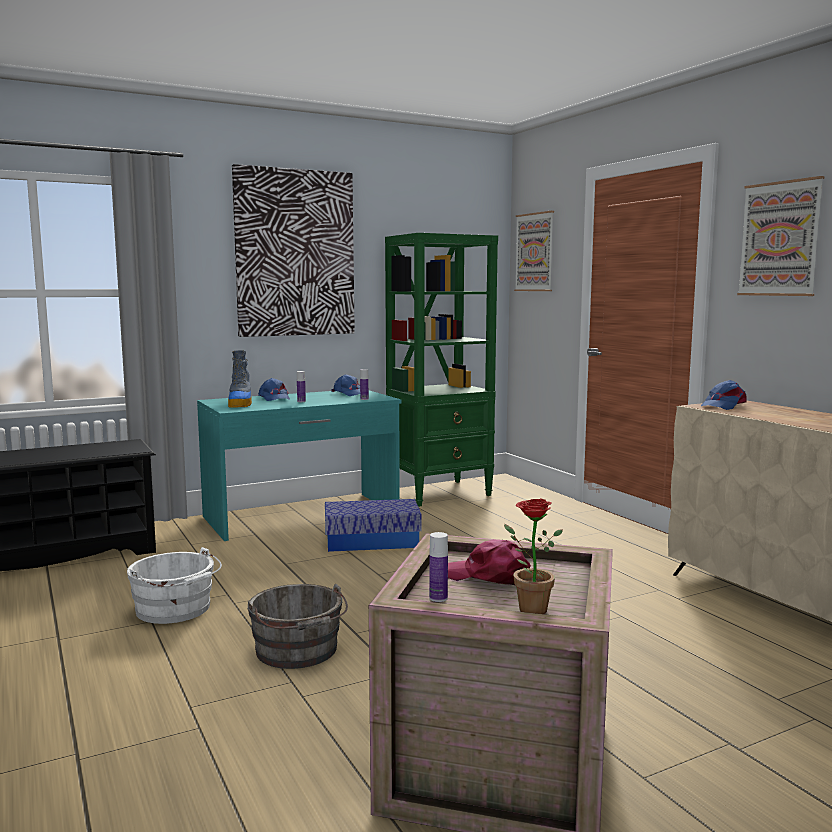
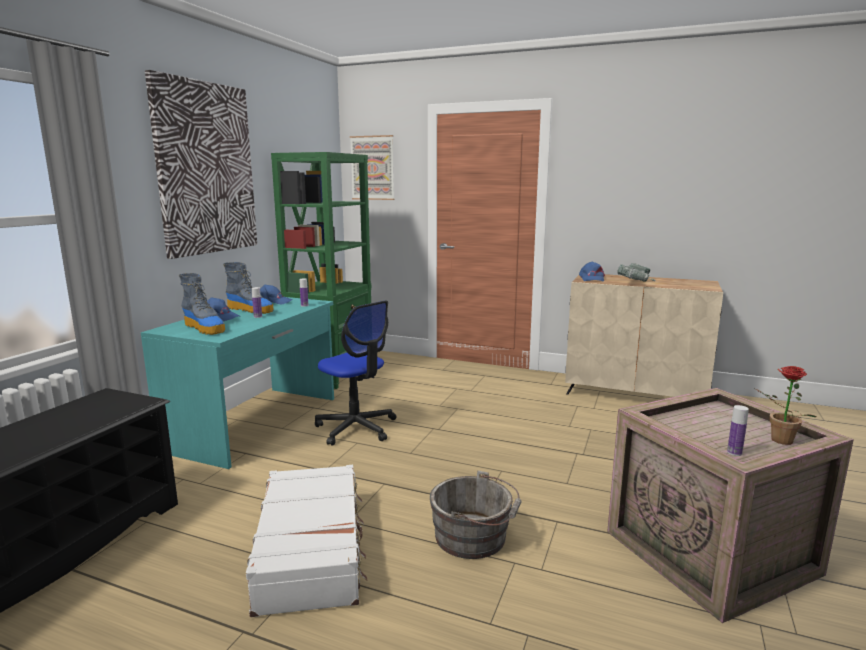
camera: 40 degrees left, 5 degrees up
white bucket [127,547,222,624] -> white suitcase [246,465,368,617]
storage box [325,499,422,552] -> office chair [315,300,397,446]
pink cap [448,540,531,585] -> none
picture [737,176,824,296] -> none
none -> boot [223,262,274,314]
none -> power drill [617,263,656,282]

